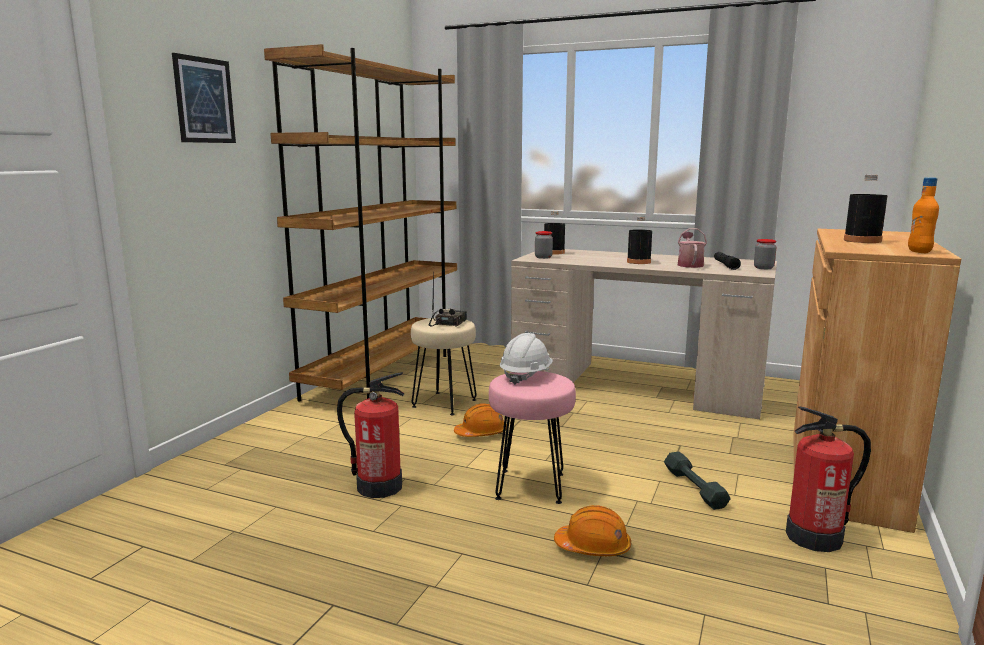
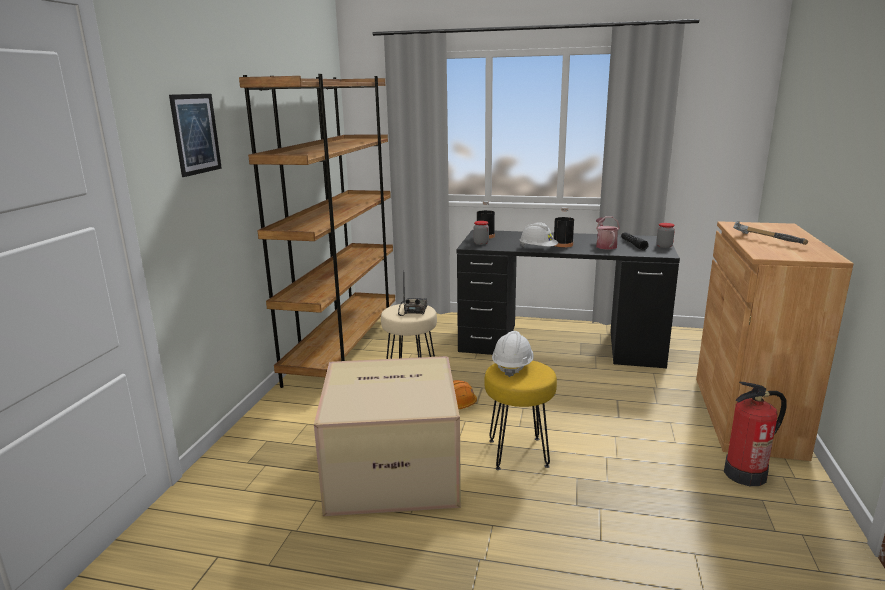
camera: 10 degrees left, 5 degrees up
fire extinguisher [337,372,404,498] -> cardboard box [314,356,461,516]
pink stool [489,371,576,504] -> yellow stool [484,361,557,470]
beige desk [511,249,777,419] -> black desk [457,230,680,368]
orange hard hat [554,505,631,556] -> none
grey dumbbell [664,452,731,510] -> none
black bottle [844,175,888,243] -> hammer [733,221,808,245]
orange bottle [908,177,939,253] -> none
none -> white hard hat [520,222,558,247]

